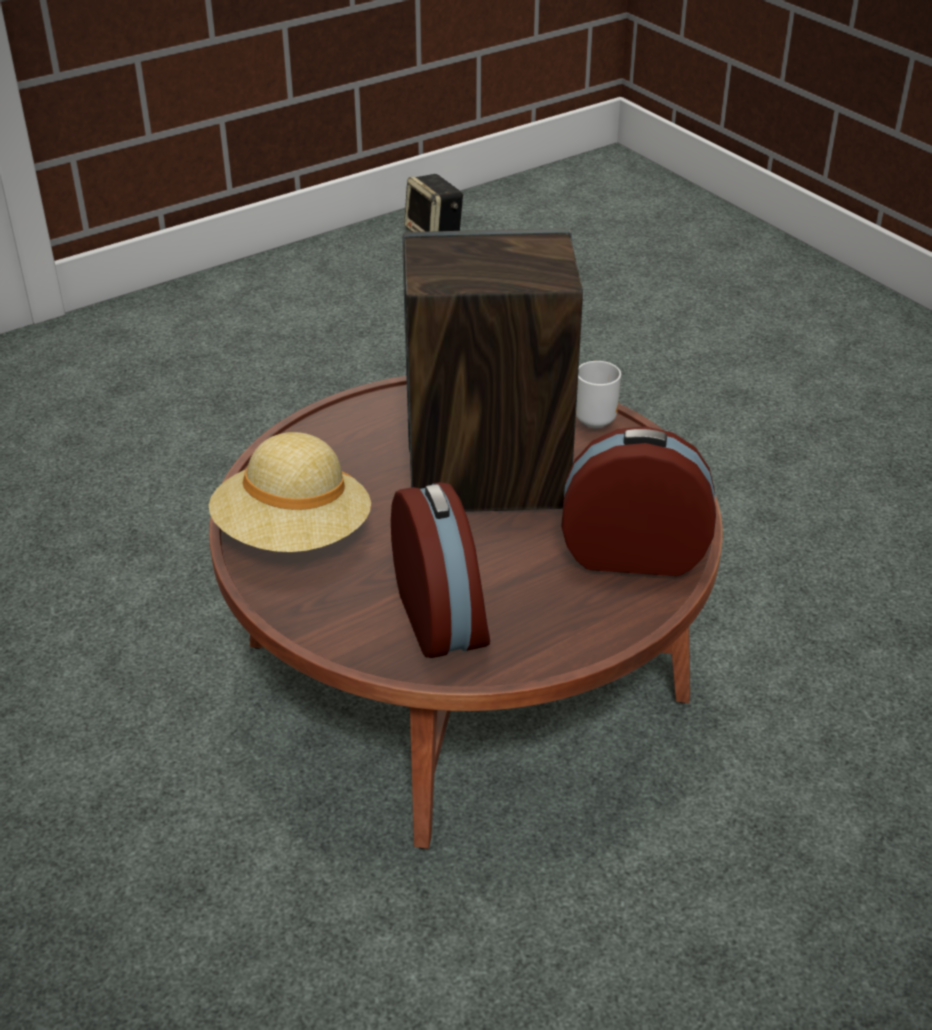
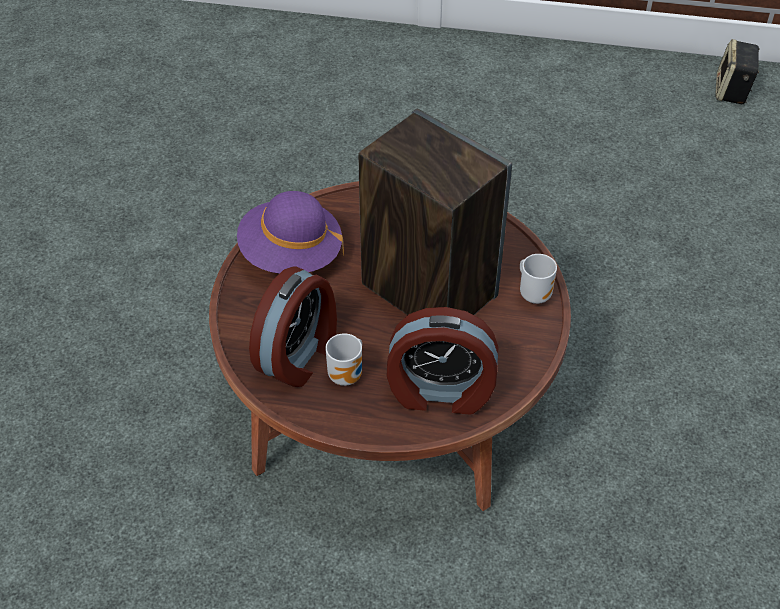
camera: 45 degrees right, 10 degrees up
beige hat [209,432,371,553] -> purple hat [237,191,344,274]
alarm clock [561,426,716,576] -> alarm clock turned 135 degrees clockwise [386,307,499,415]
none -> mug [325,333,362,386]

